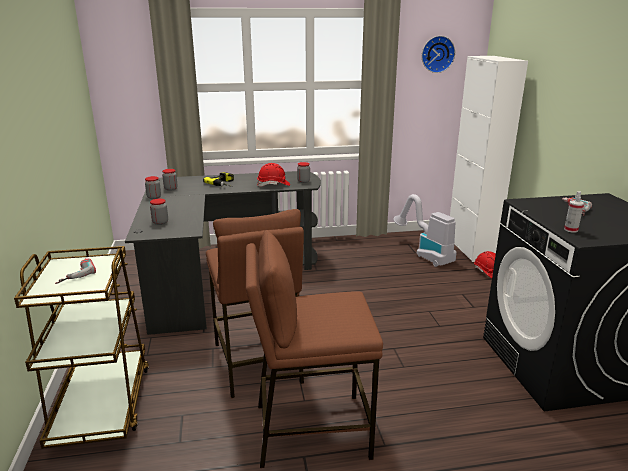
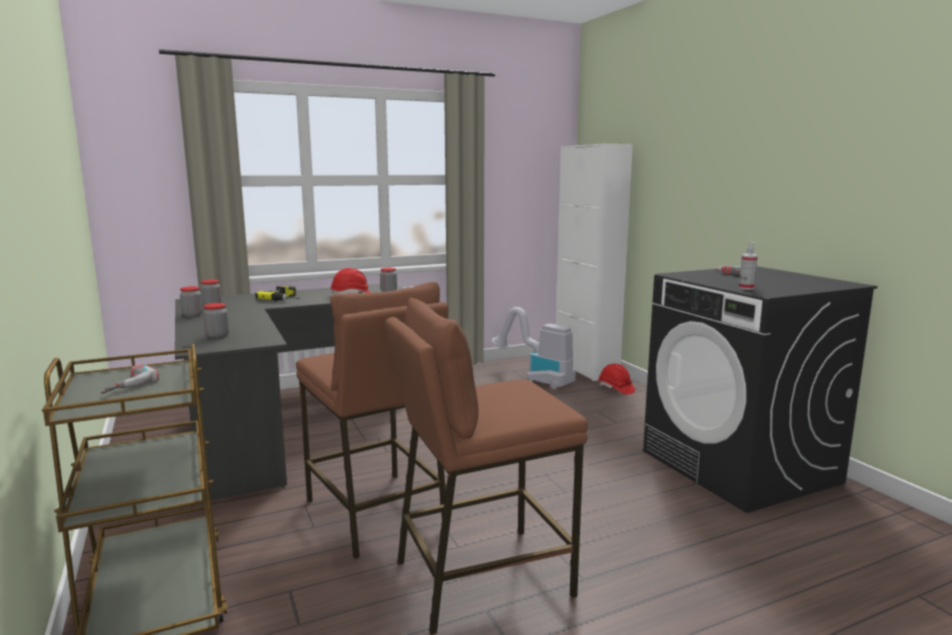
camera: 15 degrees left, 10 degrees down
wall clock [422,36,455,73] -> none

